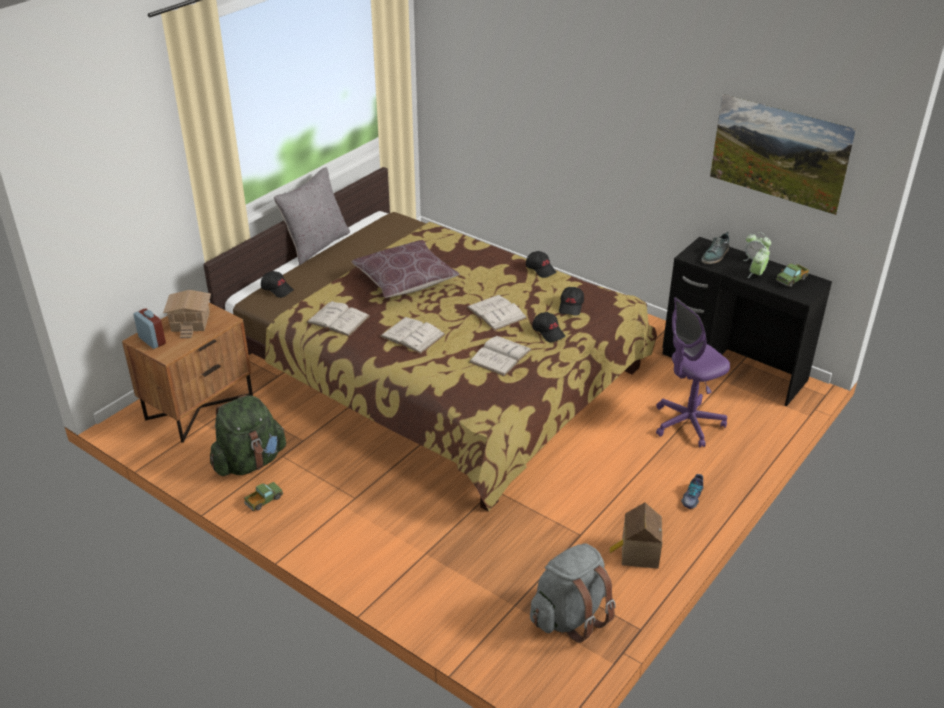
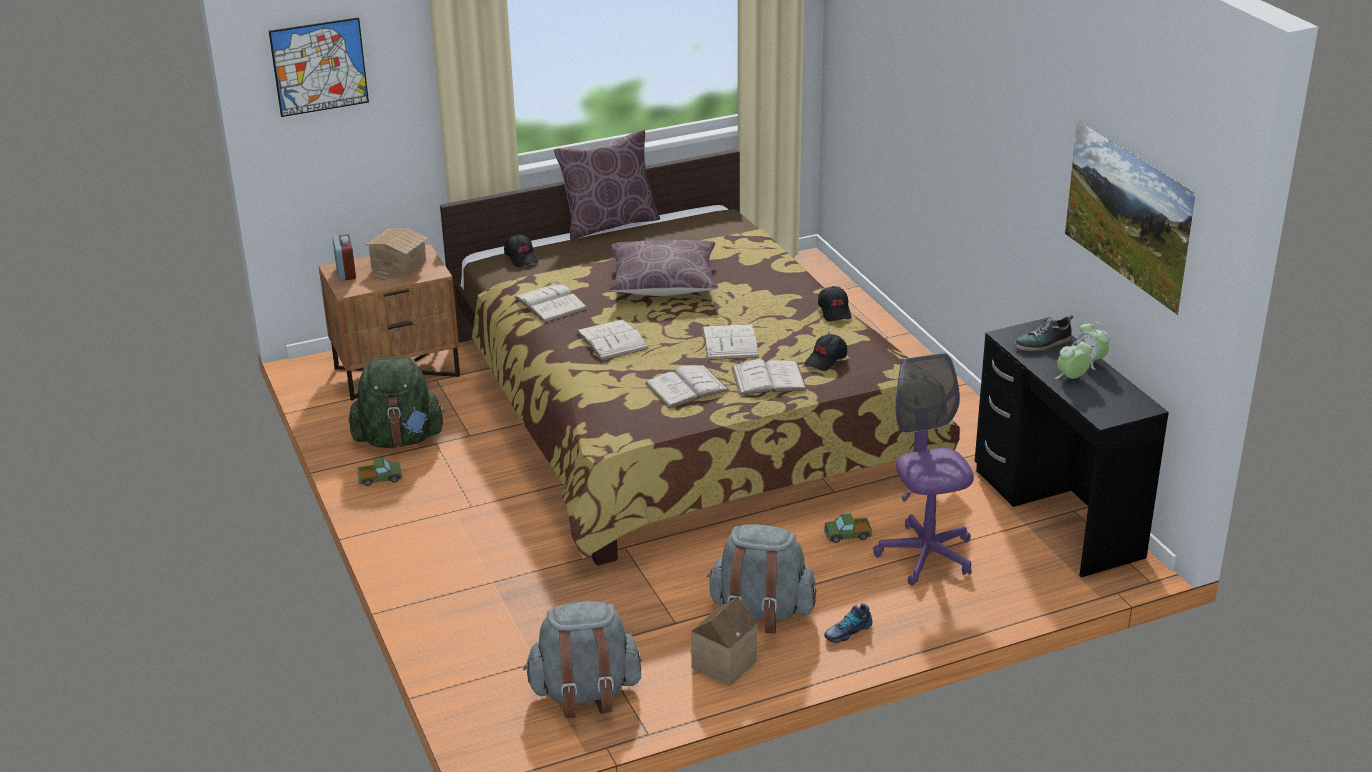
camera: 30 degrees right, 5 degrees down
grey pillow [274,167,350,265] -> brown pillow [554,130,660,240]
black cap [532,312,565,342] -> white book [731,359,807,395]
purple office chair [656,297,730,447] -> purple office chair turned 75 degrees clockwise [873,353,974,585]
toy truck [776,263,809,287] -> toy truck moved to [824,513,872,543]
none -> picture [269,17,369,117]
none -> grey backpack [707,524,816,634]

